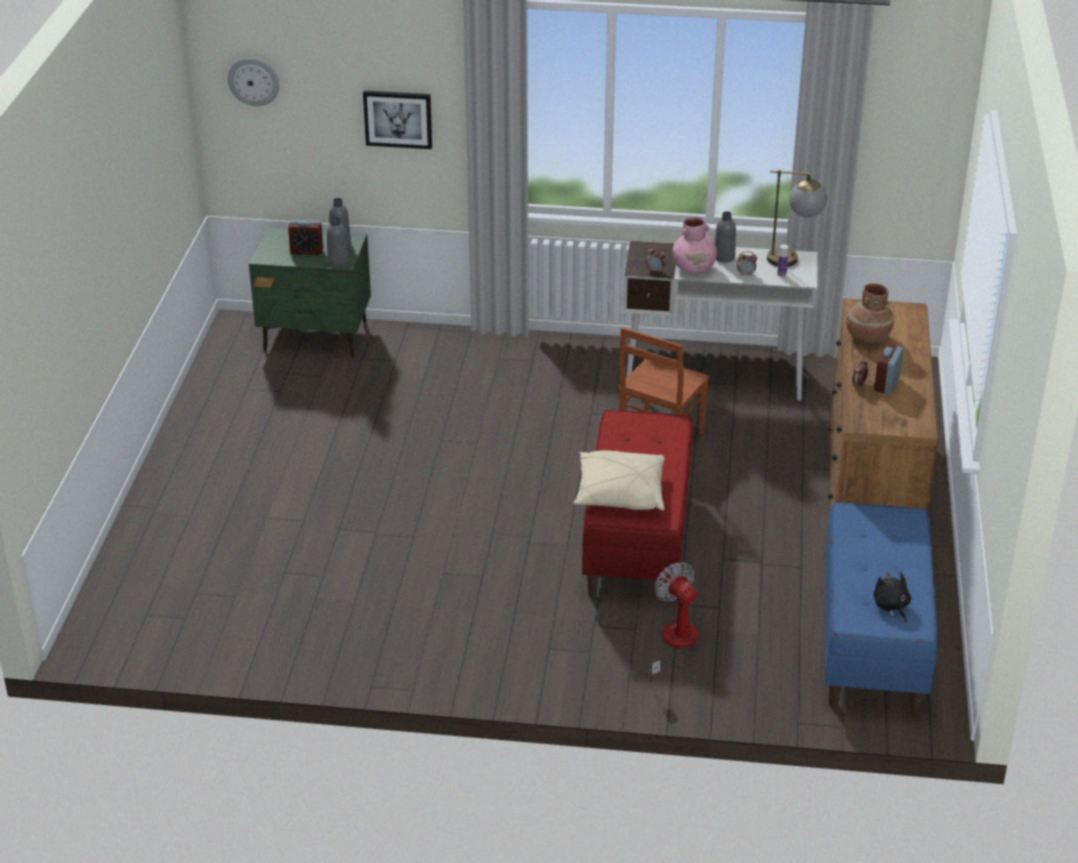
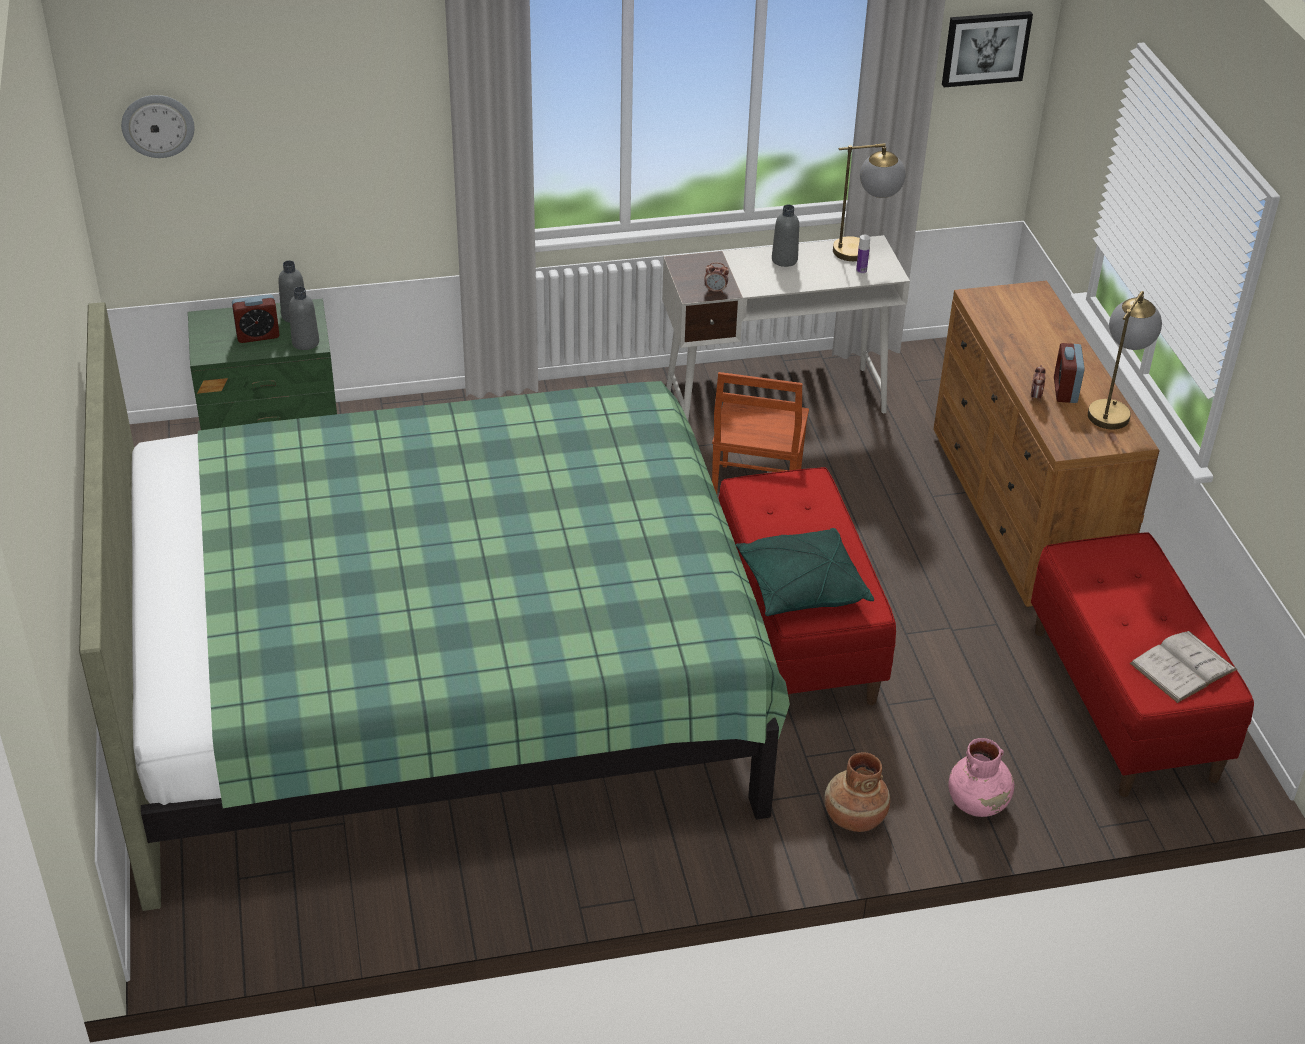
camera: 20 degrees left, 5 degrees up
picture [363,90,432,149] -> picture moved to [942,11,1033,87]
beige pillow [574,451,665,510] -> green pillow [736,528,874,616]
fan [647,562,698,682] -> none
pink vase [672,217,717,274] -> pink vase moved to [948,738,1014,817]
alarm clock [737,251,757,276] -> none
blue bench [825,502,938,715] -> red bench [1031,532,1254,797]
brown vase [846,283,894,344] -> brown vase moved to [824,752,890,832]
black plush toy [874,571,911,623] -> white book [1130,631,1237,703]
none -> green bed [79,302,790,911]
none -> table lamp [1088,291,1162,429]

